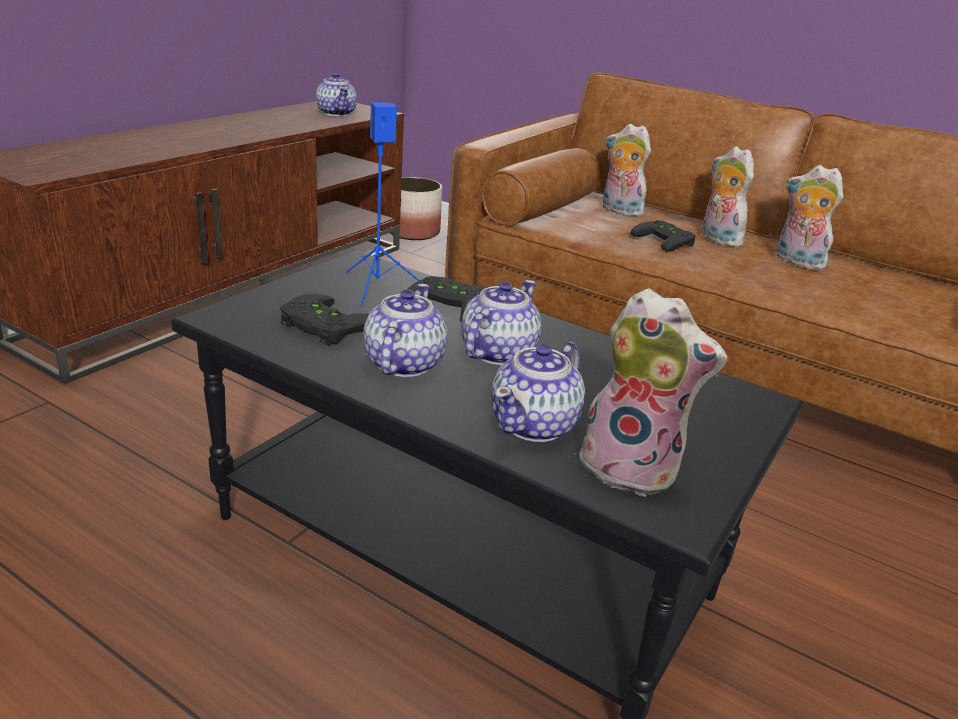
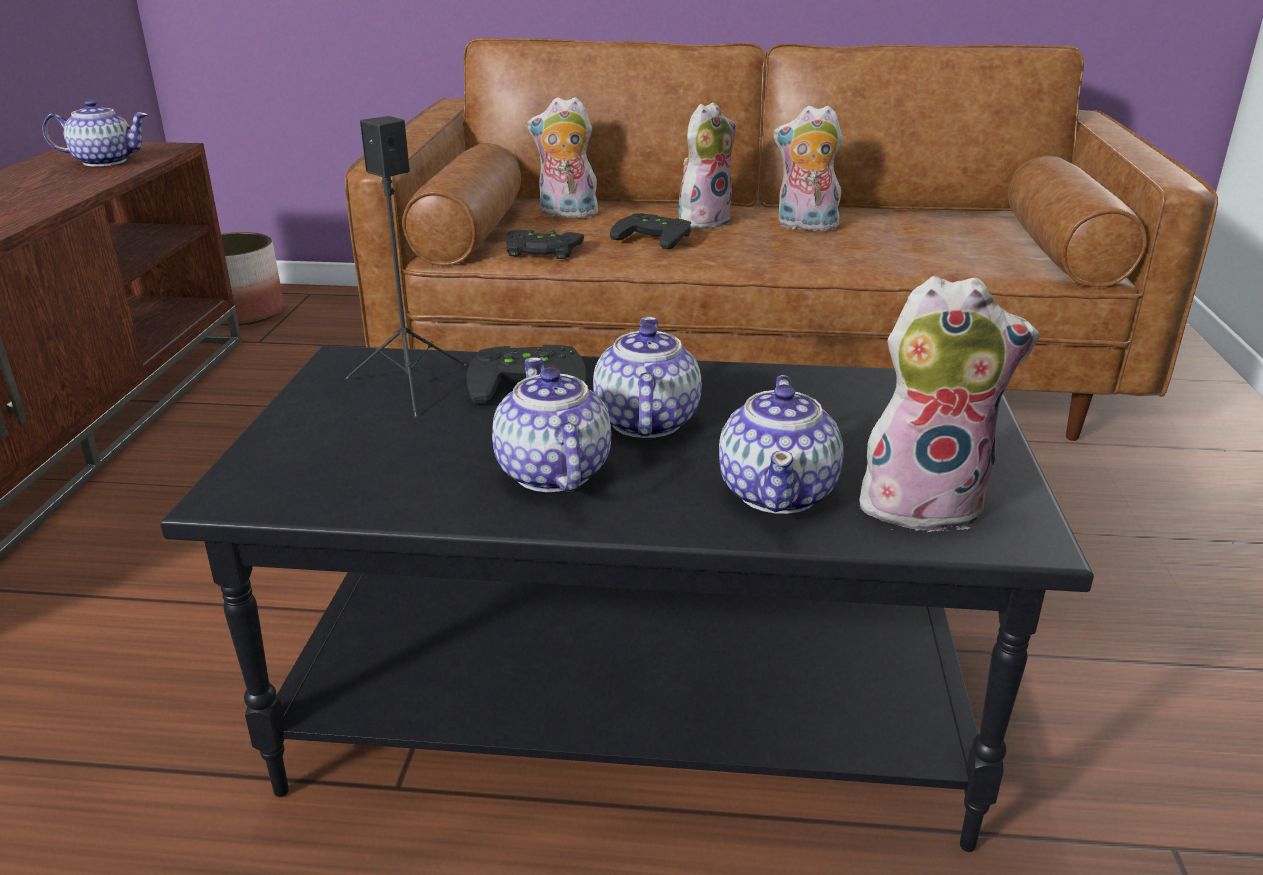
camera: 25 degrees left, 0 degrees up
black game controller [280,294,369,346] -> black game controller moved to [505,230,584,259]
teapot [316,73,357,116] -> teapot turned 45 degrees counterclockwise [43,100,148,167]
blue speaker [345,102,419,307] -> black speaker [345,116,468,418]
plush toy [701,146,754,247] -> plush toy turned 105 degrees clockwise [678,102,736,230]

